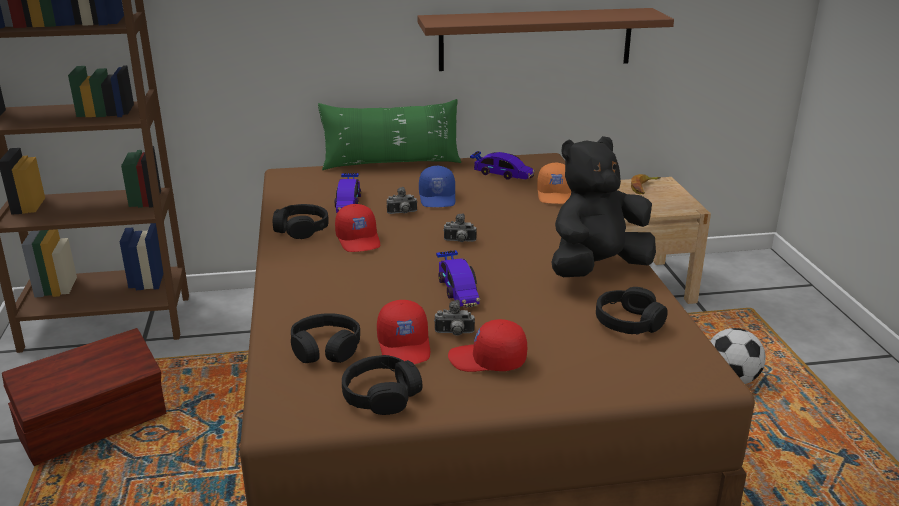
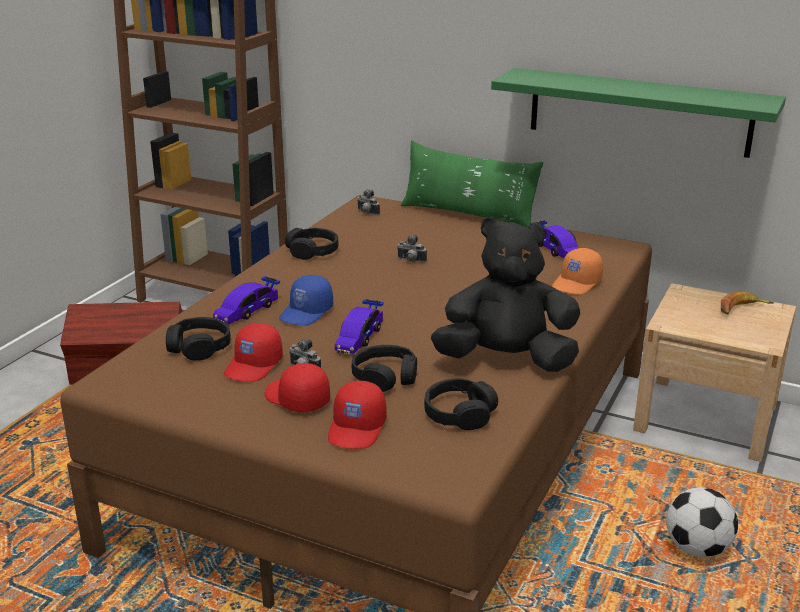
camera: 35 degrees right, 0 degrees up
toy car [335,173,361,213] -> toy car moved to [213,276,280,324]
red cap [335,204,380,252] -> red cap moved to [328,381,387,449]
black headphones [342,355,422,415] -> black headphones moved to [352,345,417,392]
brown shelf [418,8,674,71] -> green shelf [491,68,786,158]
blue cap [419,166,455,207] -> blue cap moved to [279,275,333,326]
camera [443,213,477,242] -> camera moved to [357,189,380,215]

